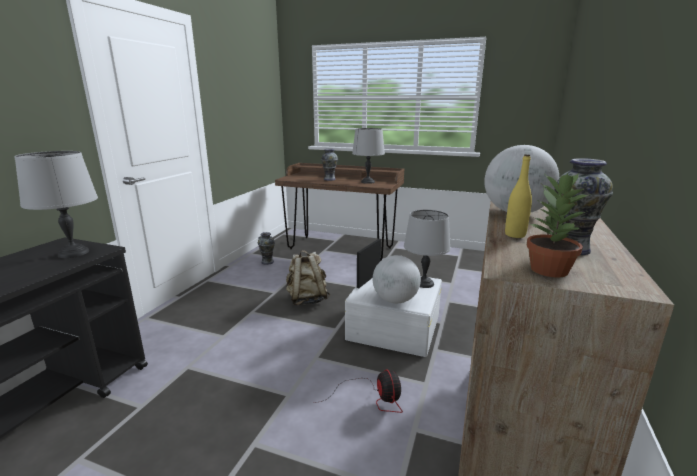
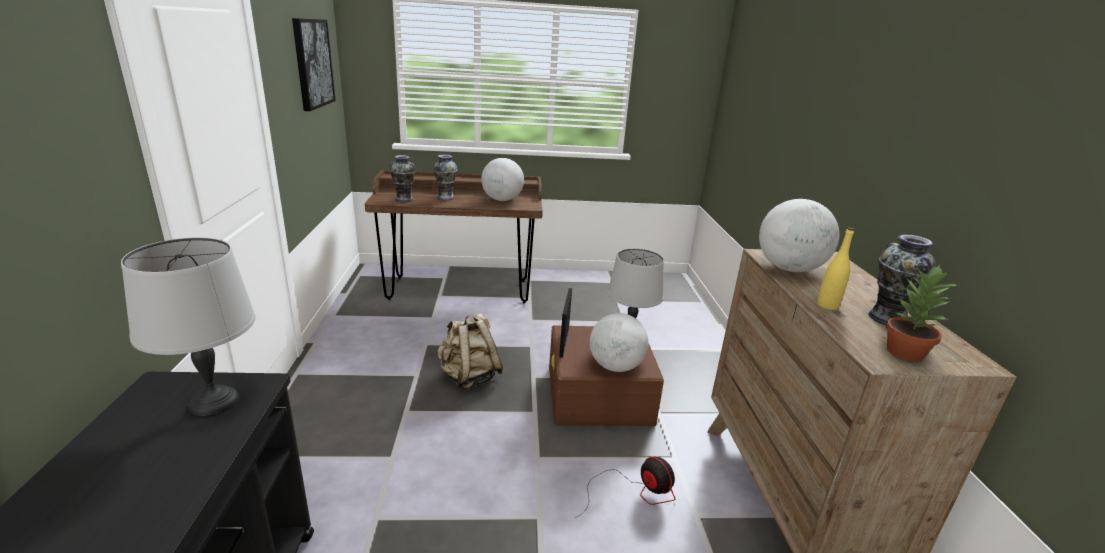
camera: 25 degrees left, 5 degrees up
vase [258,232,275,265] -> vase moved to [389,155,416,203]
white storage box [345,276,442,357] -> brown storage box [549,325,664,426]
grey table lamp [352,128,385,184] -> globe [481,158,524,201]
none -> picture [292,18,336,111]

